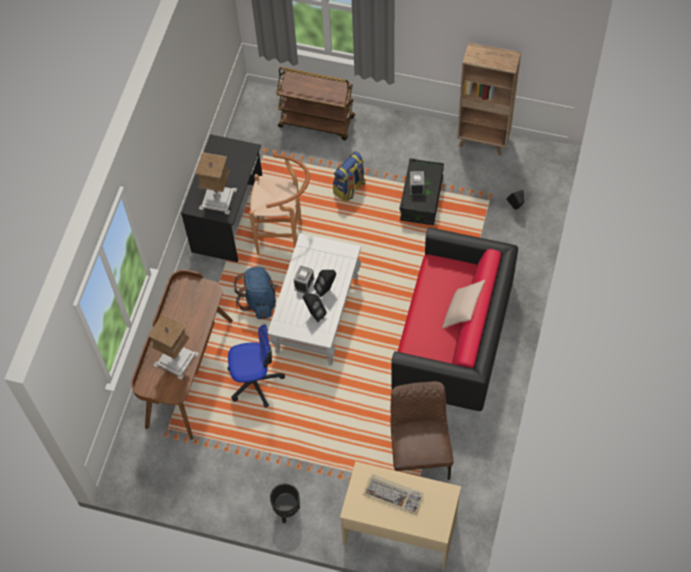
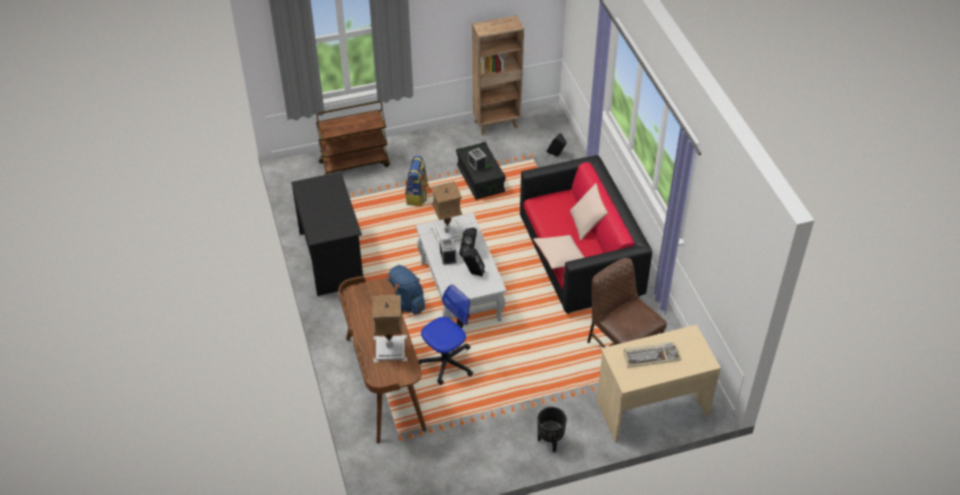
camera: 35 degrees left, 15 degrees down
table lamp [195,152,237,215] -> table lamp moved to [429,181,463,247]
brown stool [249,154,310,254] -> none
none -> beige pillow [533,235,585,269]

